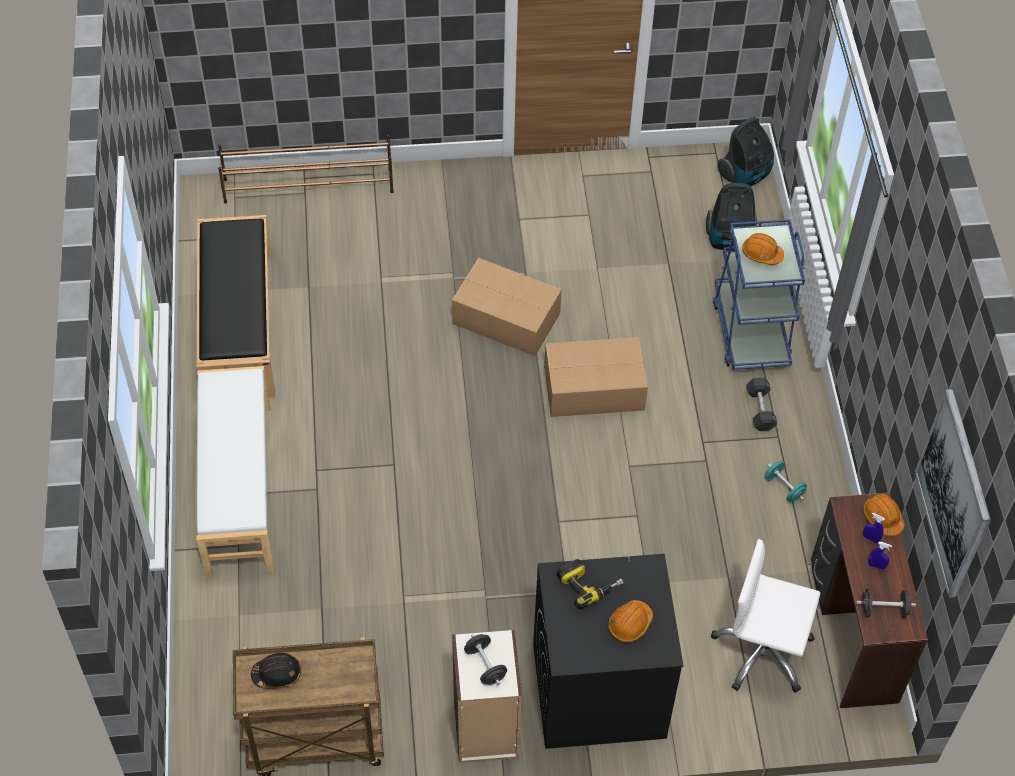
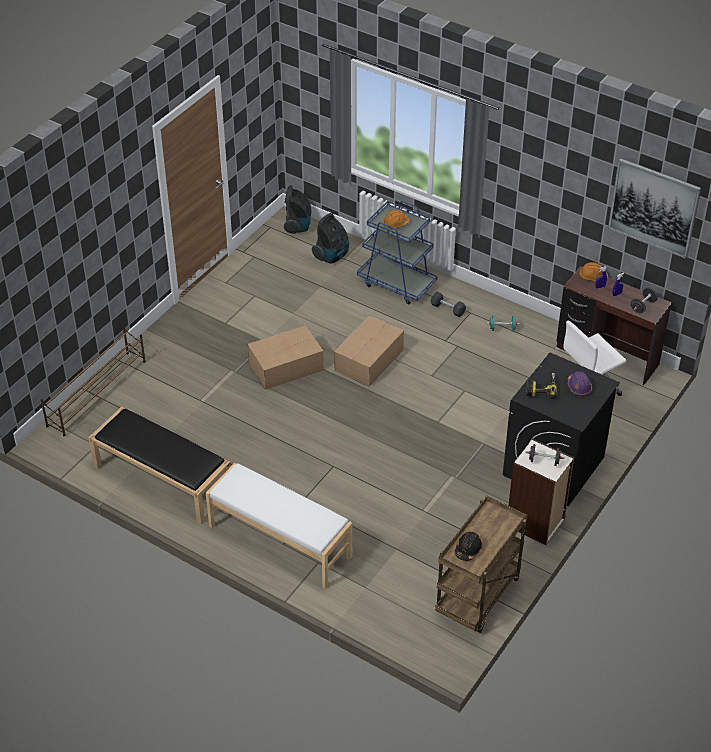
camera: 50 degrees left, 10 degrees down
orange hard hat [608,600,653,643] -> purple hard hat [568,371,592,396]

